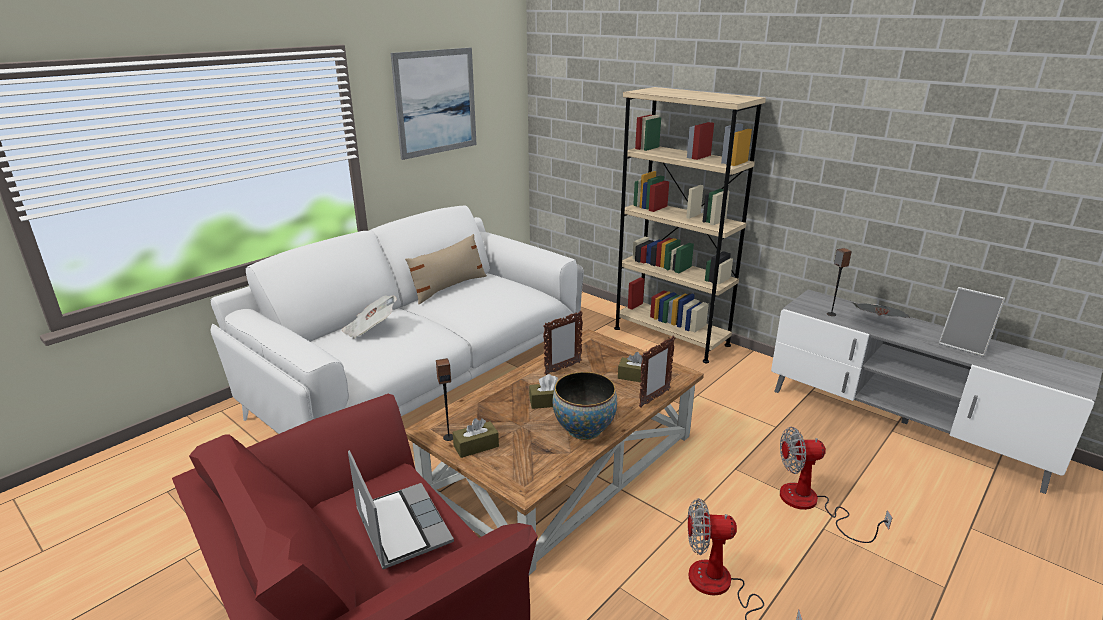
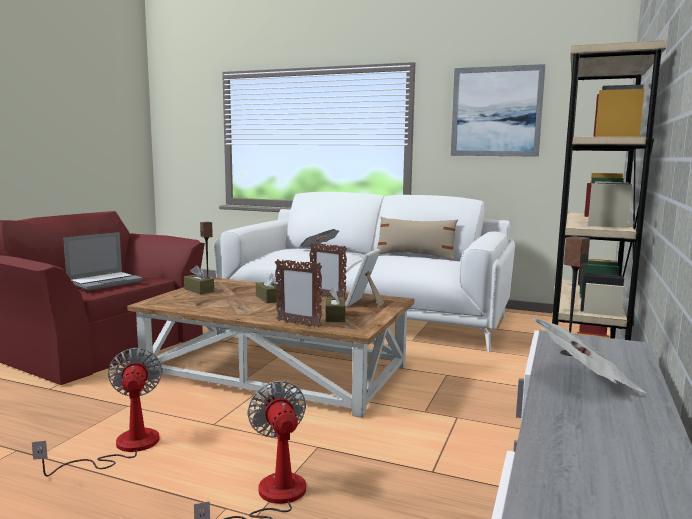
camera: 70 degrees right, 15 degrees down
bowl [552,372,617,440] -> none
picture frame [939,287,1005,357] -> picture frame moved to [345,249,384,307]

